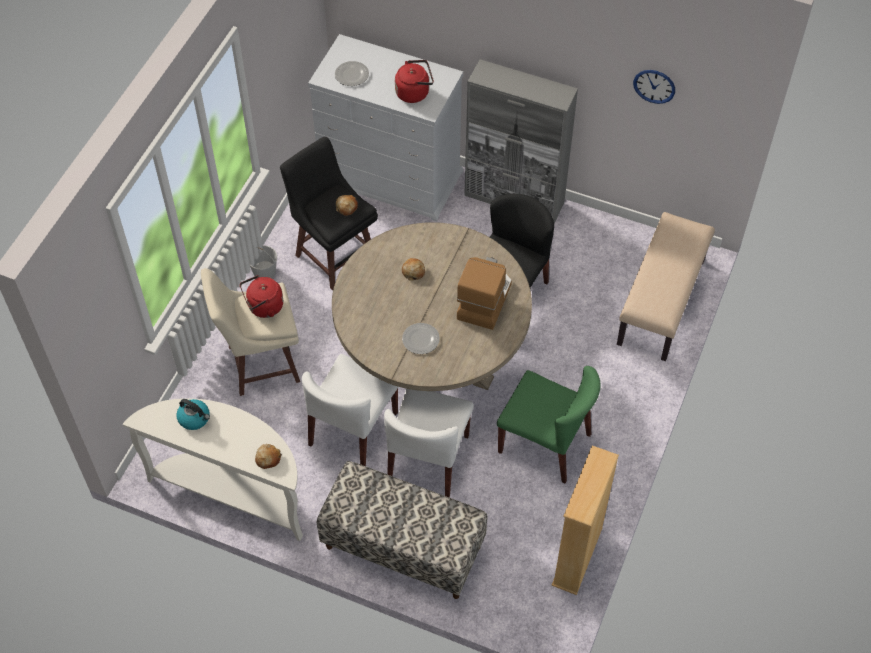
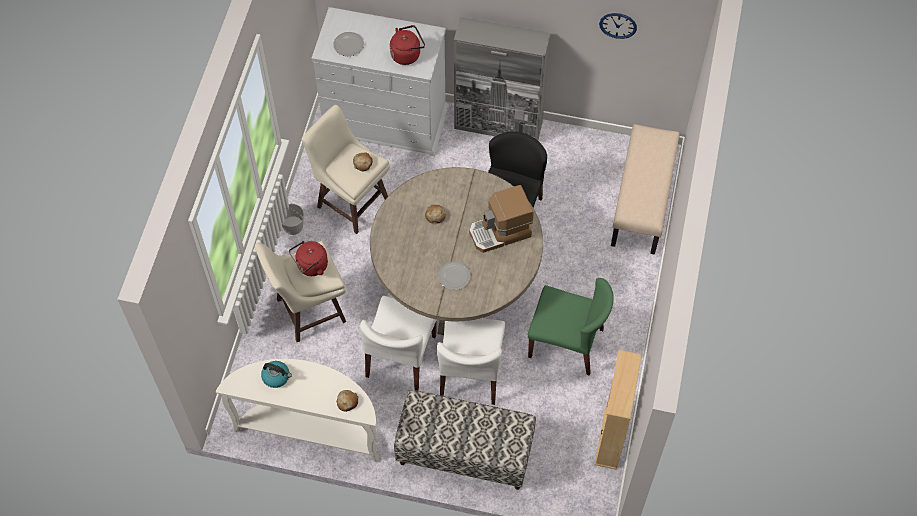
camera: 10 degrees left, 5 degrees up
black stool [280,137,378,290] -> beige stool [302,105,390,234]
coffee machine [457,257,512,330] -> coffee machine turned 120 degrees counterclockwise [469,185,534,253]

